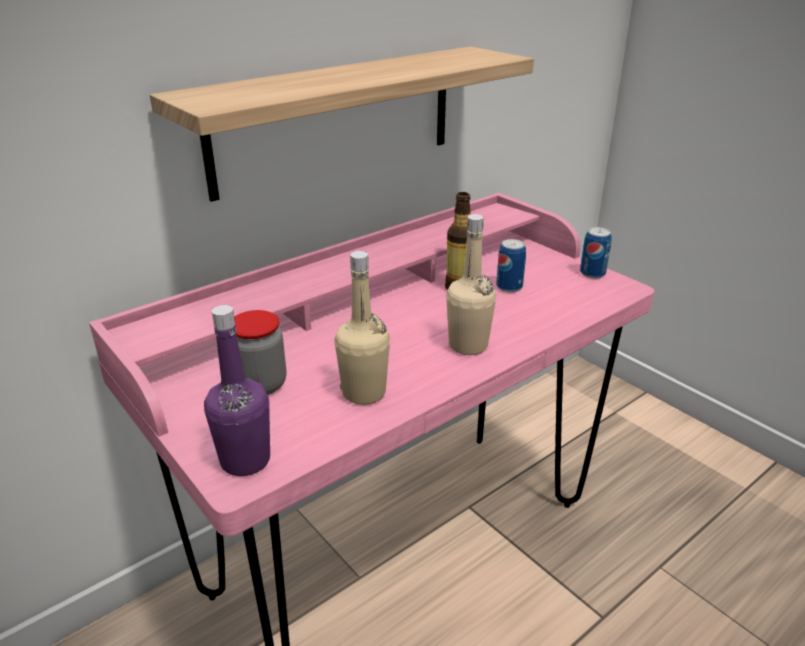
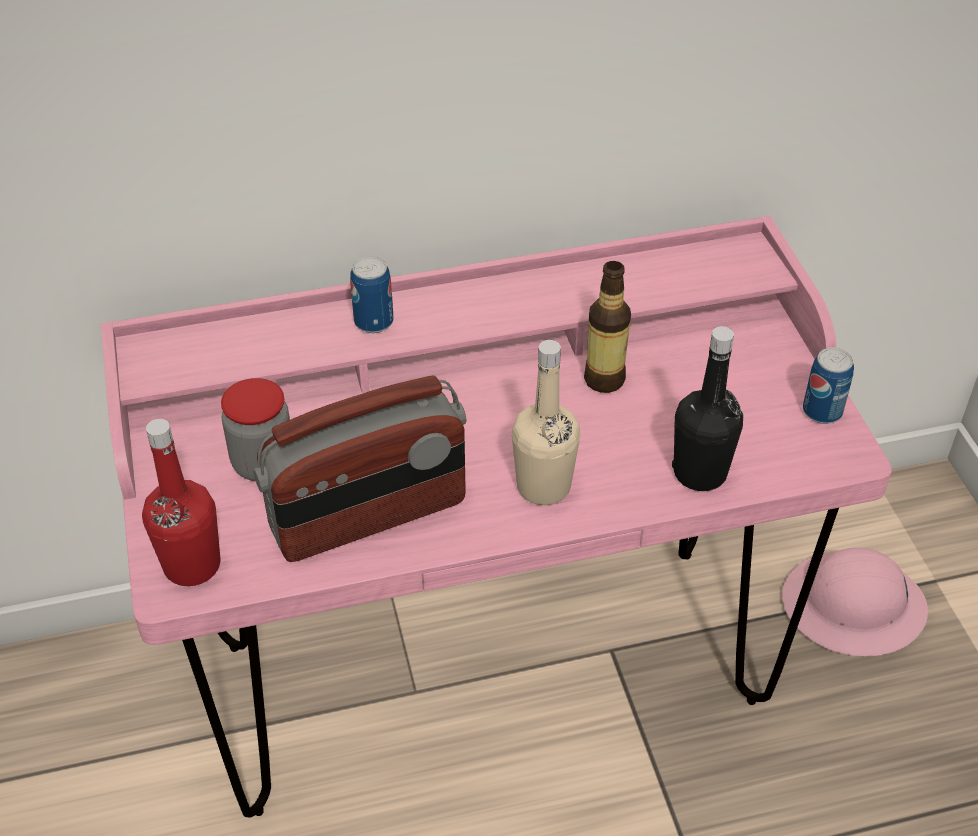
camera: 25 degrees right, 15 degrees up
shelf [150,46,534,202] -> none
purple bottle [204,305,270,476] -> red bottle [142,419,220,586]
beige bottle [335,251,390,405] -> radio [253,375,467,562]
can [496,239,526,292] -> can moved to [350,256,394,333]
none -> black bottle [672,326,743,491]
none -> pink hard hat [782,548,928,656]

